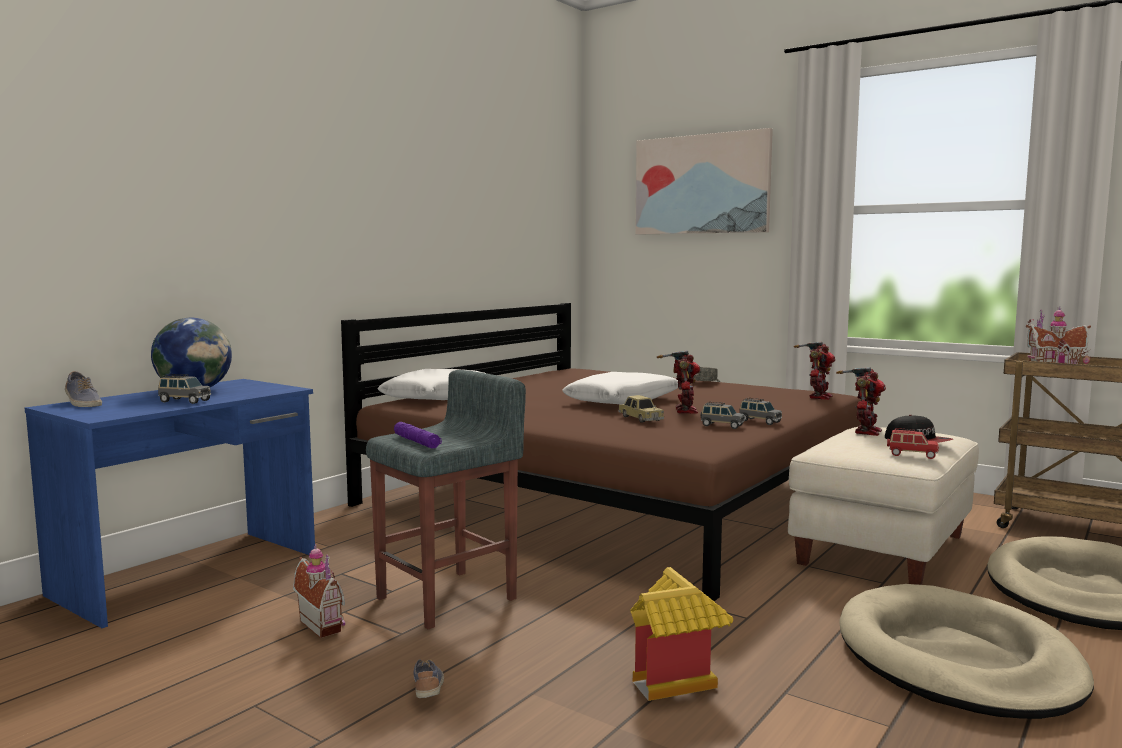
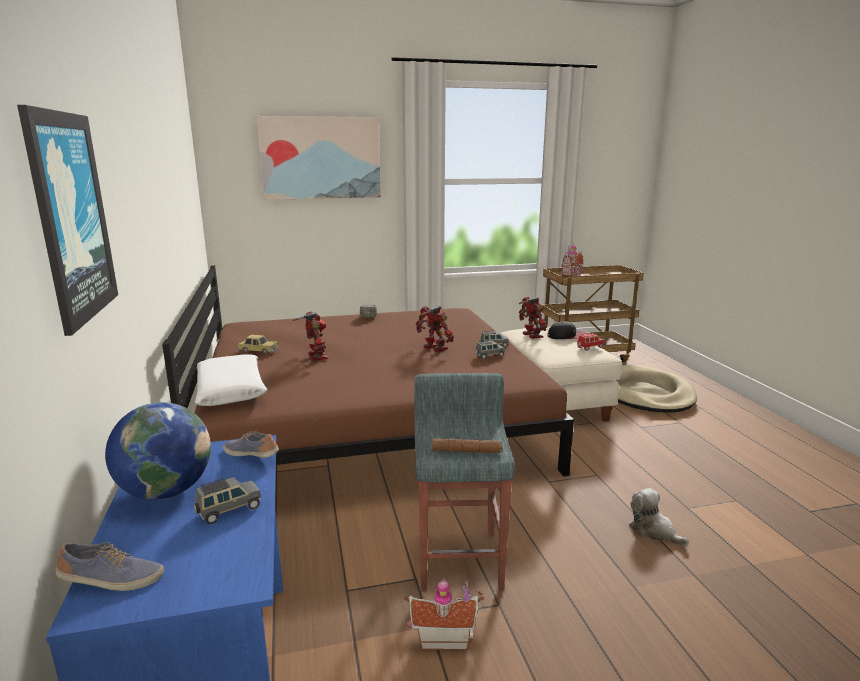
camera: 50 degrees left, 10 degrees up
purple flashlight [394,422,442,449] -> brown flashlight [432,438,503,453]
shoe [413,659,444,698] -> shoe moved to [223,431,279,458]
white pillow [562,372,678,405] -> none
toy car [619,395,664,423] -> toy car moved to [238,335,279,354]
toy house [631,567,733,701] -> plush toy [629,488,689,546]
toy robot [794,341,835,400] -> toy robot moved to [292,311,328,361]
beige dog bed [839,584,1094,719] -> none
none -> picture [17,105,118,336]

